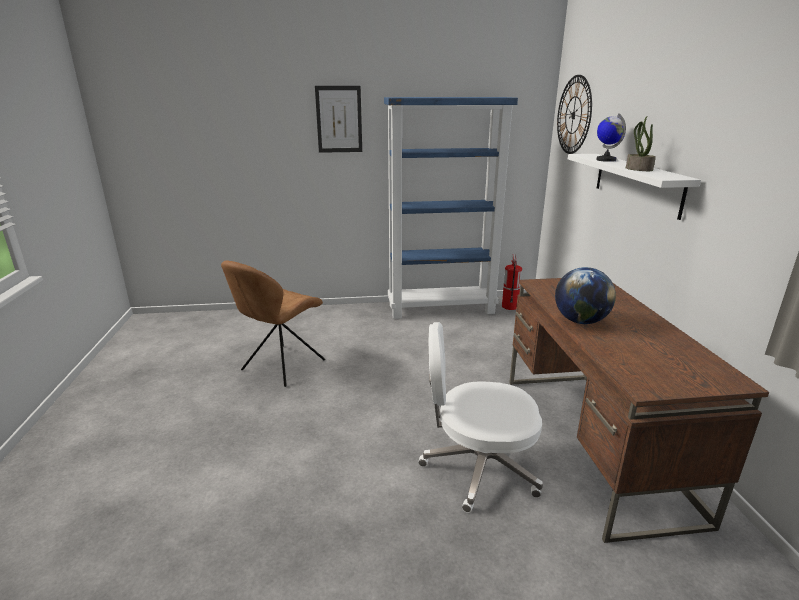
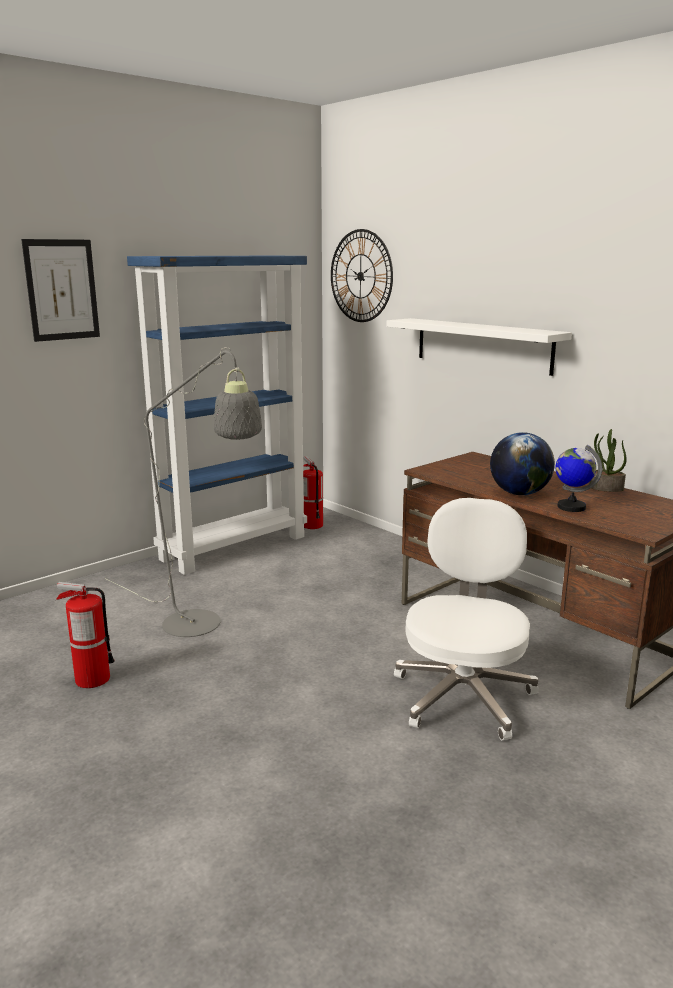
camera: 35 degrees left, 5 degrees down
brown chair [221,260,325,387] -> fire extinguisher [56,582,115,688]
white office chair [418,322,543,513] -> white office chair turned 135 degrees clockwise [394,498,539,740]
globe [596,113,626,162] -> globe moved to [555,445,602,512]
potted plant [626,116,656,171] -> potted plant moved to [589,429,627,492]
none -> grey floor lamp [105,347,262,637]

